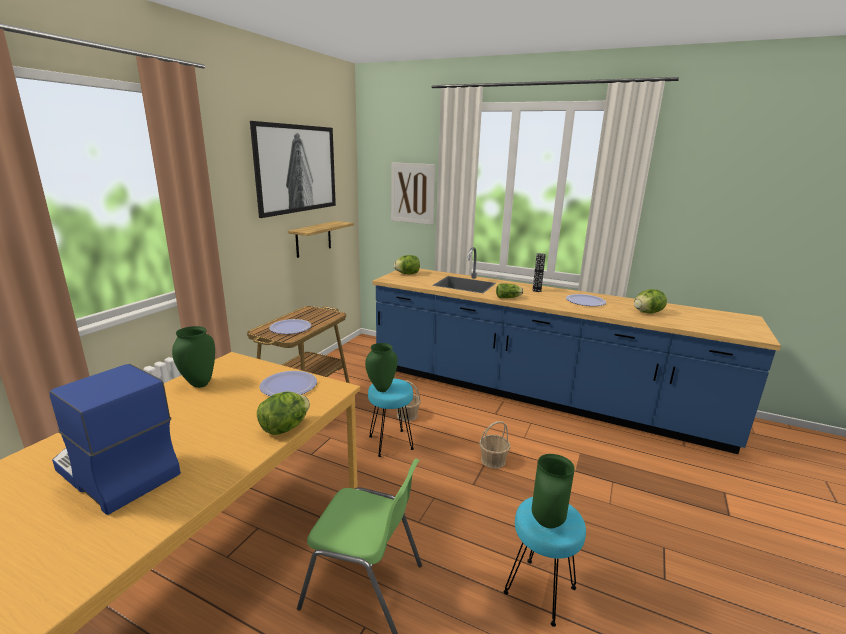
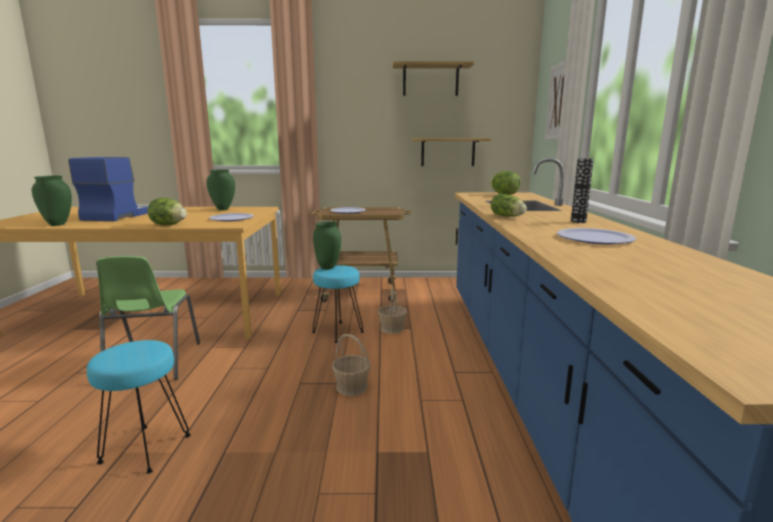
camera: 65 degrees right, 5 degrees down
picture [250,121,336,218] -> shelf [393,61,474,96]
green vase [532,454,575,529] -> green vase moved to [32,176,72,226]
lettuce [634,289,667,314] -> none

